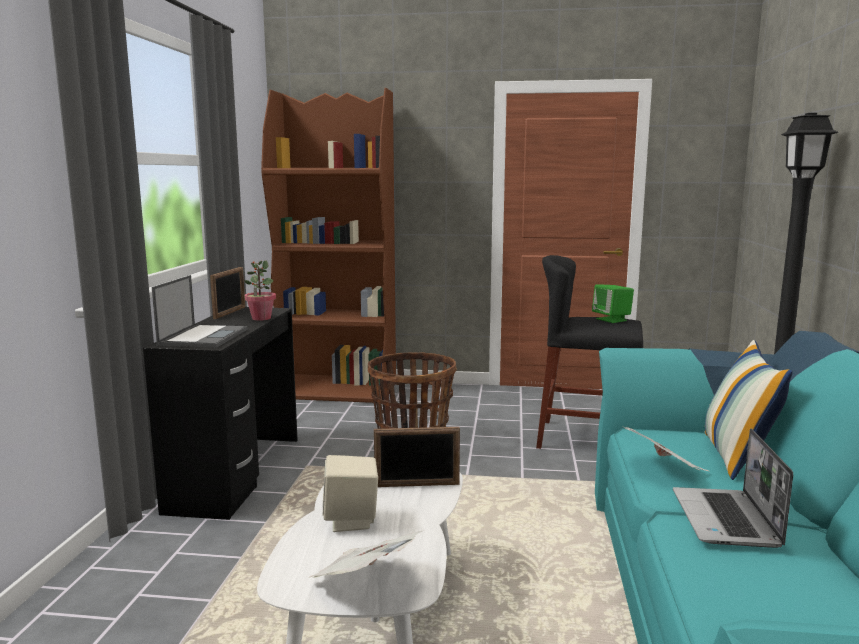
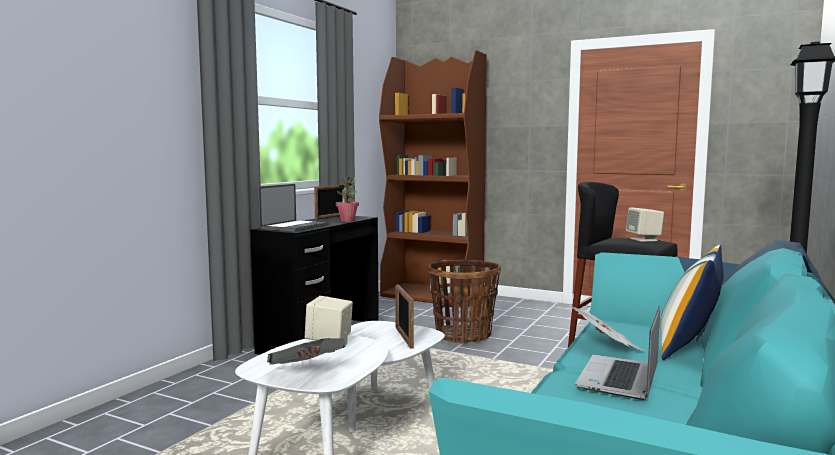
camera: 20 degrees right, 5 degrees down
picture frame [374,427,460,487] -> picture frame turned 60 degrees clockwise [395,285,414,349]
green speaker [592,284,634,323] -> beige speaker [626,207,664,242]

